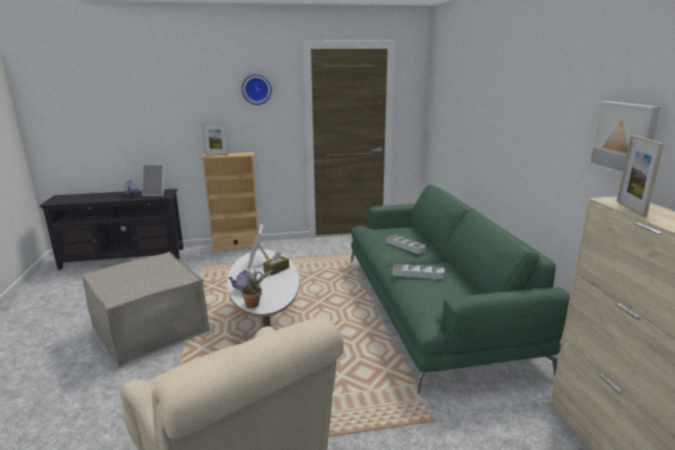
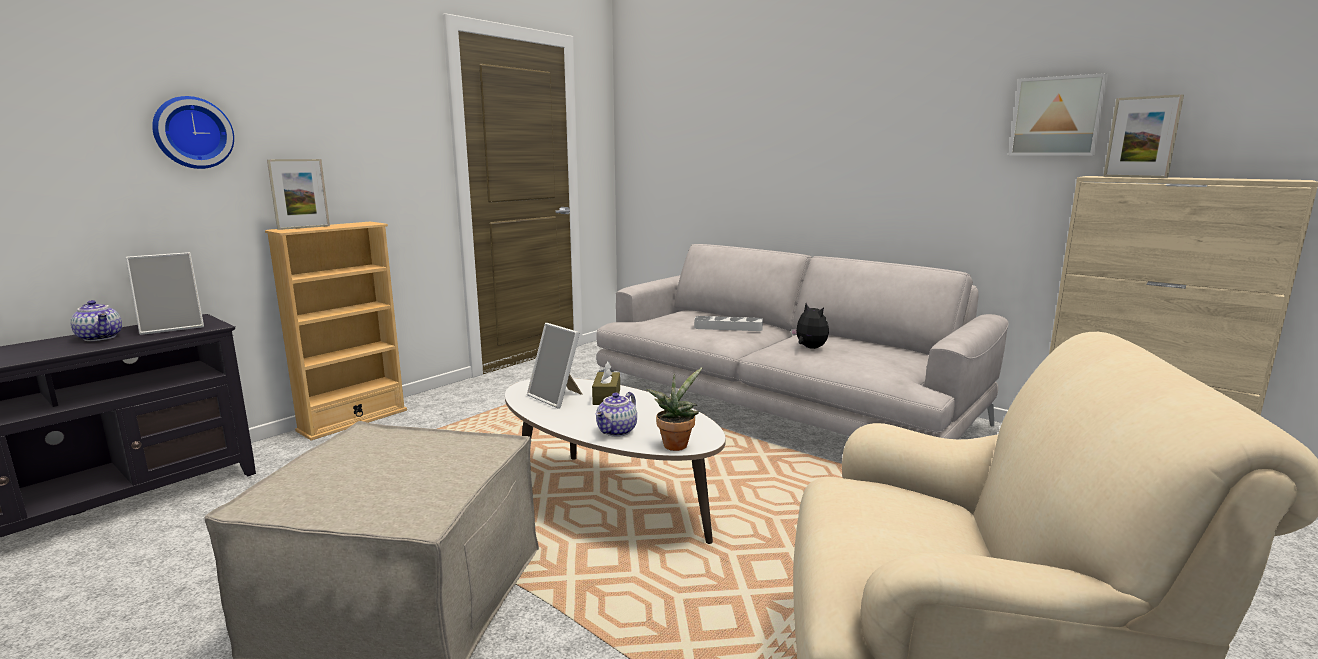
camera: 40 degrees left, 5 degrees down
wall clock [242,74,272,105] -> wall clock moved to [152,96,234,169]
green sofa [351,185,570,394] -> grey sofa [596,244,1009,439]
grey tray [393,264,445,279] -> plush toy [791,303,829,349]

